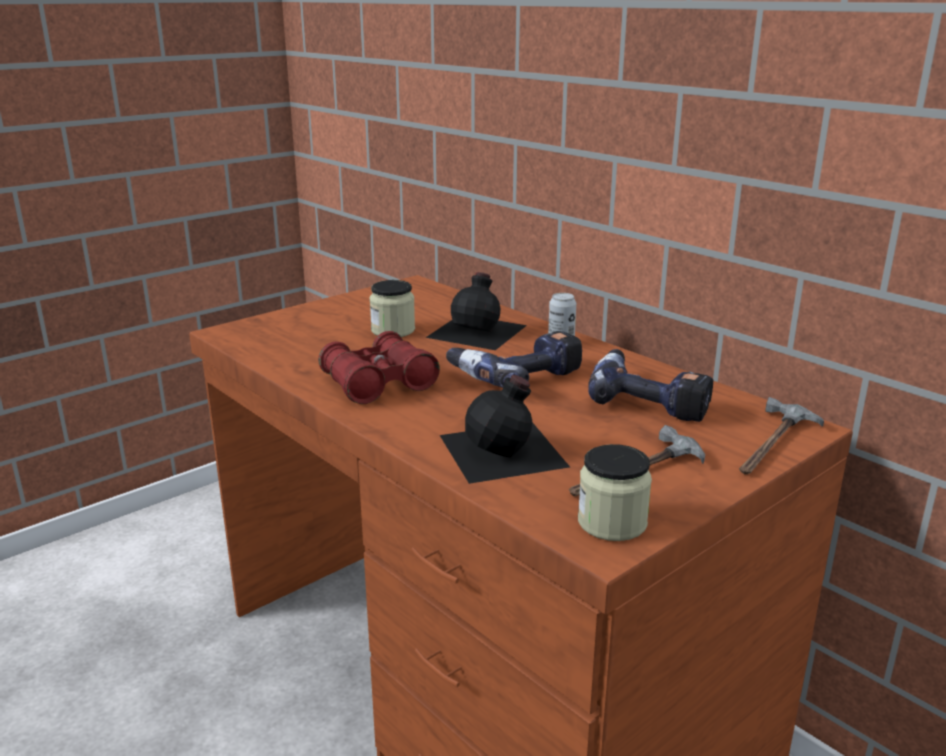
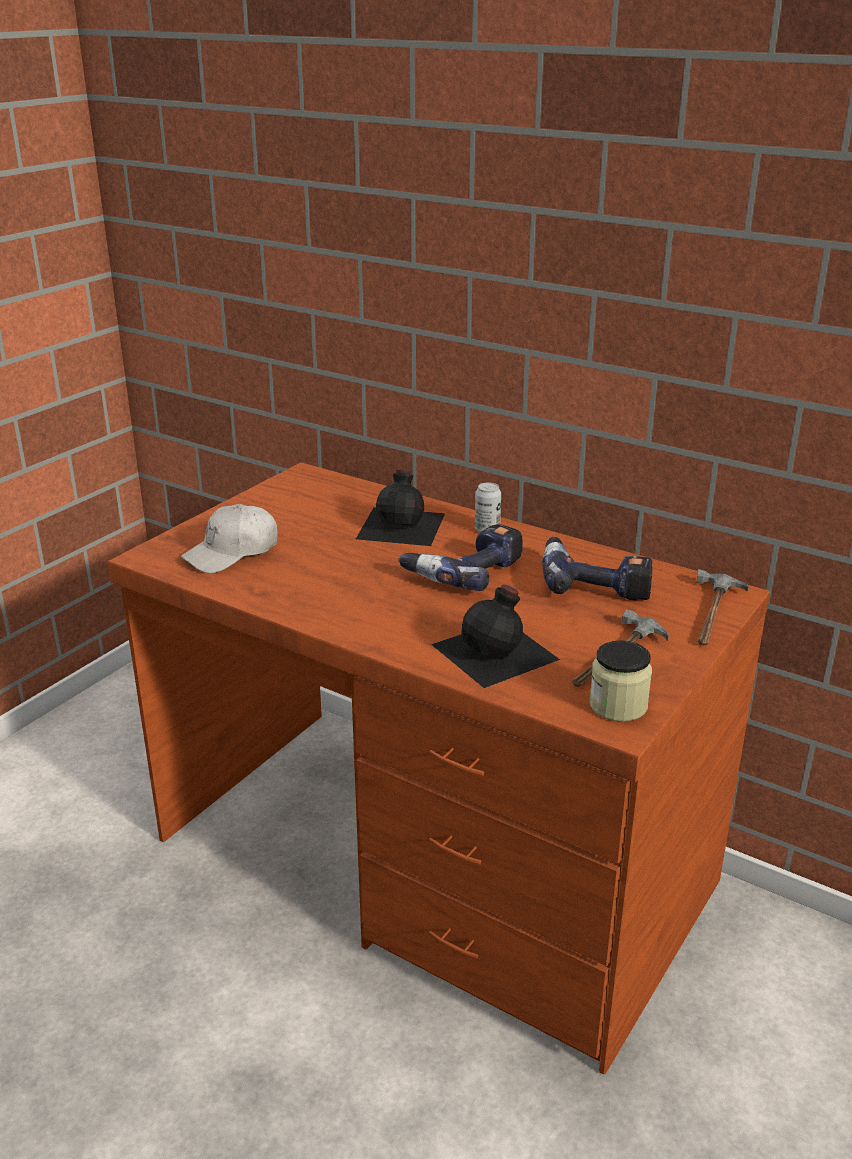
camera: 15 degrees left, 5 degrees up
red binoculars [318,331,440,404] -> none
jar [369,280,415,337] -> none
none -> white cap [181,504,277,573]

